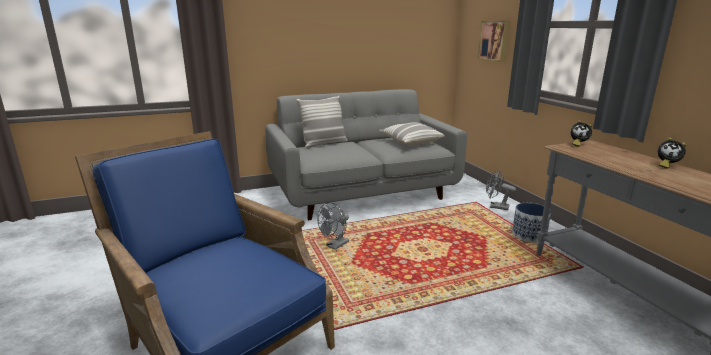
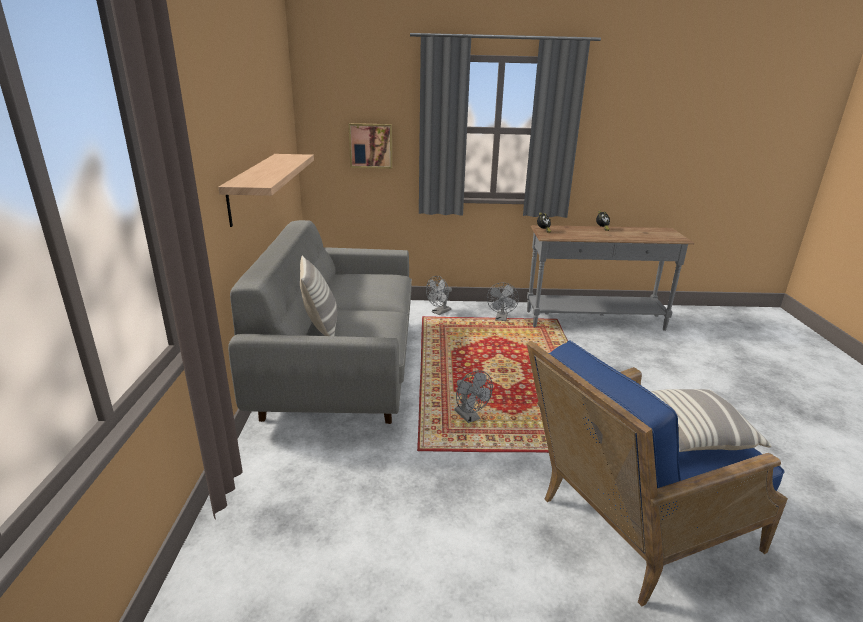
camera: 70 degrees left, 5 degrees up
pillow [379,122,445,146] -> pillow moved to [651,389,771,452]
planter [512,203,551,243] -> grey fan [487,283,519,321]
none -> shelf [218,154,314,227]

